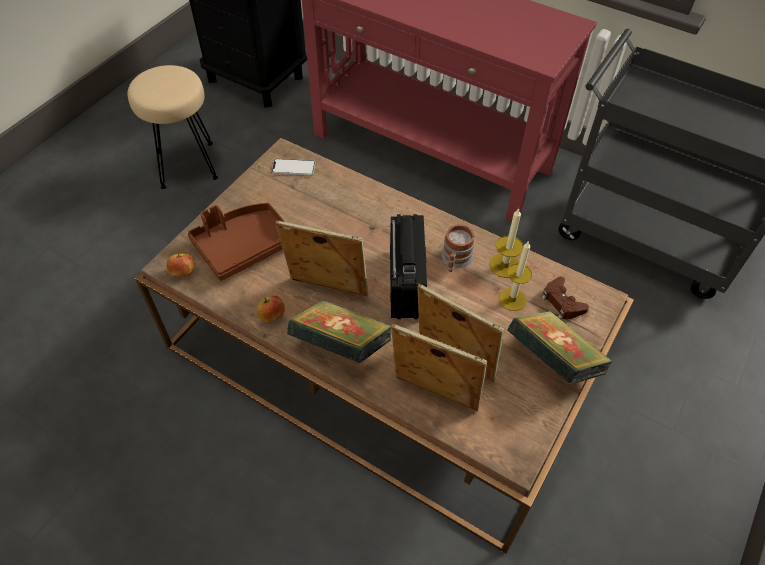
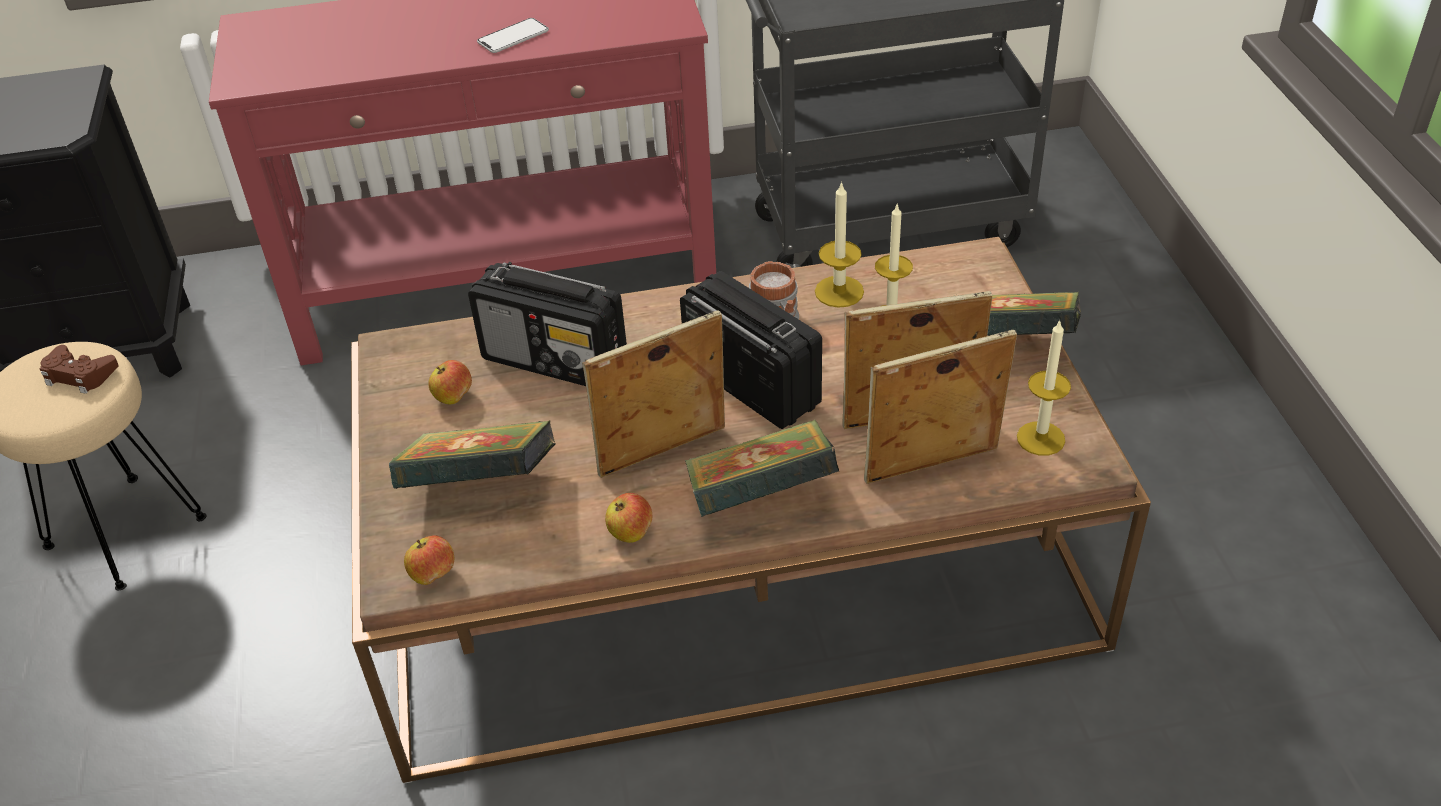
camera: 40 degrees left, 10 degrees down
brown tray [188,203,285,281] -> book [389,420,555,489]
phone [272,158,316,176] -> phone moved to [477,18,549,53]
brown game controller [542,277,589,320] -> brown game controller moved to [40,345,119,394]
none -> apple [428,360,472,404]
none -> radio [468,262,627,386]
none -> candle [1017,319,1071,456]

